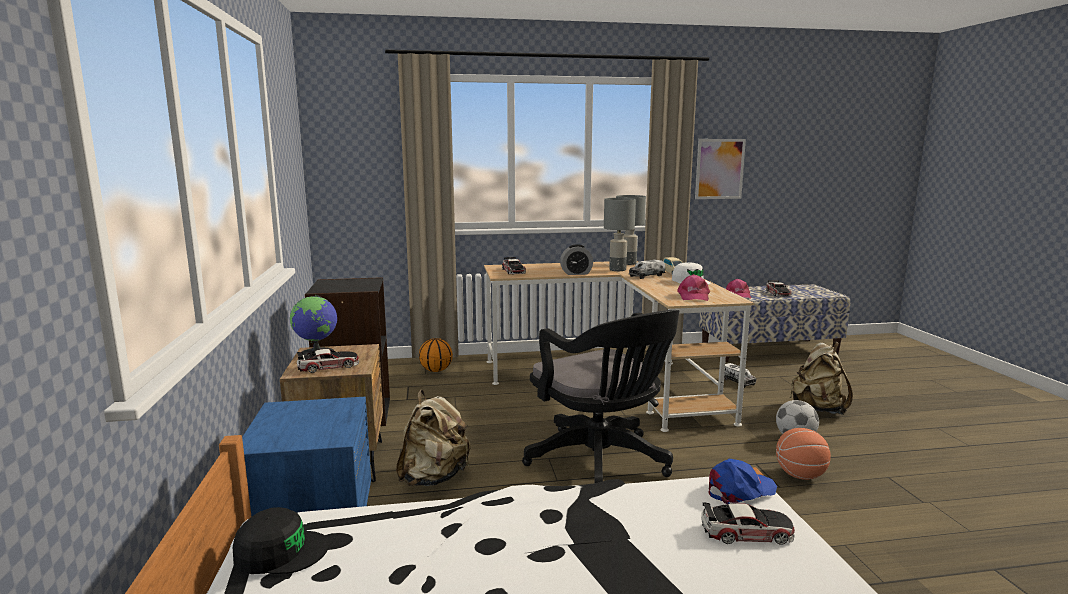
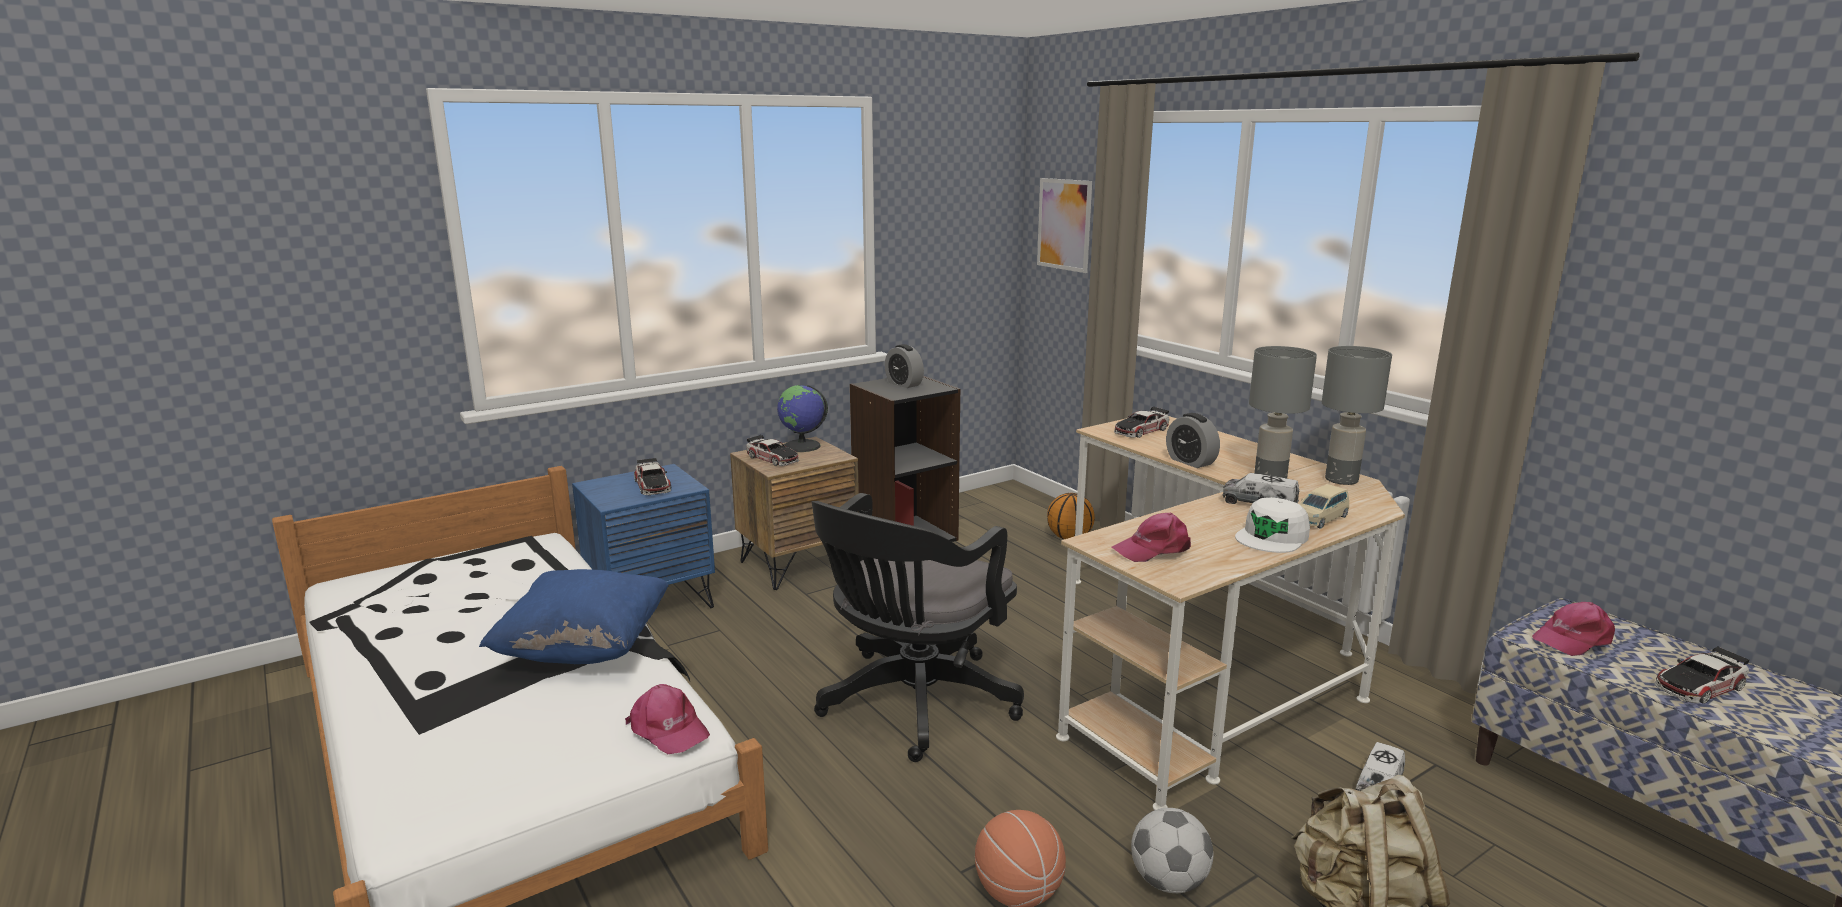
camera: 65 degrees right, 5 degrees up
black cap [233,507,329,574] -> none
beige backpack [396,390,471,486] -> none
picture [695,139,746,199] -> picture moved to [1037,178,1092,273]
toy car [701,502,795,545] -> toy car moved to [634,458,671,495]
blue cap [708,459,777,504] -> pink cap [625,684,710,754]
none -> blue pillow [479,569,669,664]
none -> alarm clock [885,344,924,388]

